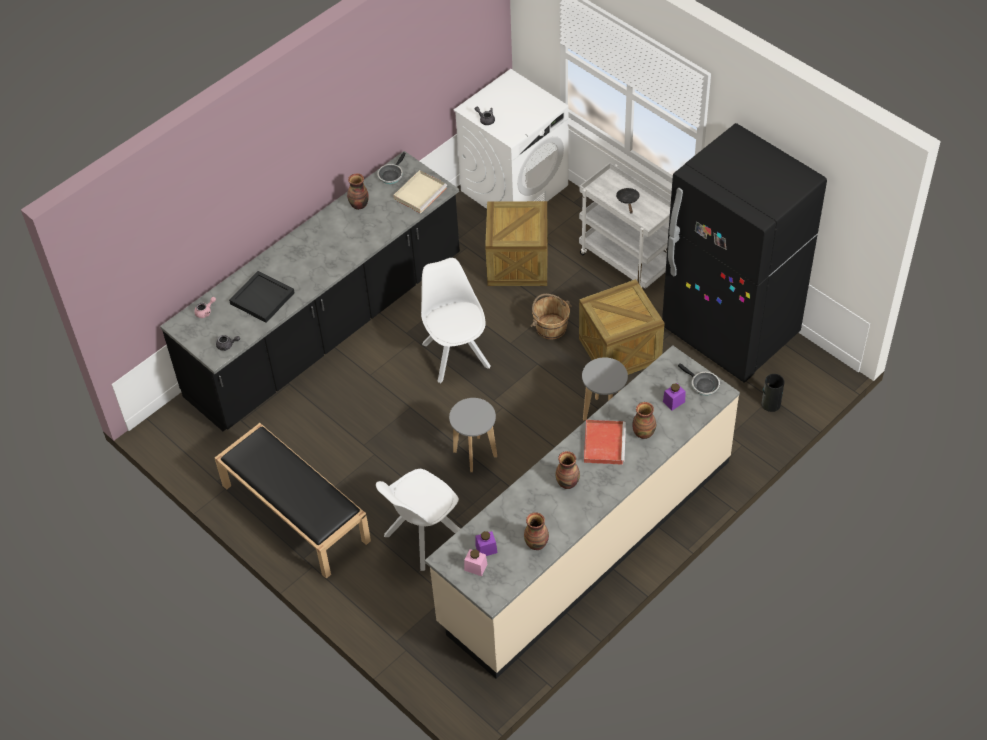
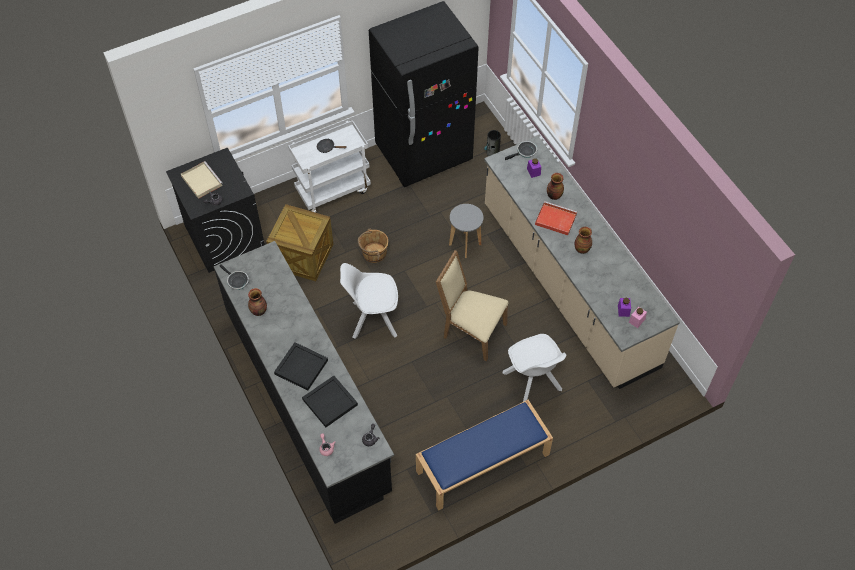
camera: 75 degrees left, 5 degrees up
black bench [215,423,371,579] -> blue bench [416,400,553,511]
beige tray [393,170,447,213] -> beige tray moved to [181,161,222,199]
grey stool [449,398,497,472] -> beige chair [436,251,508,361]
white washing machine [453,69,569,209] -> black washing machine [166,148,265,273]
vase [524,512,549,550] -> none
crate [579,279,664,375] -> none
none -> black tray [274,342,328,391]

